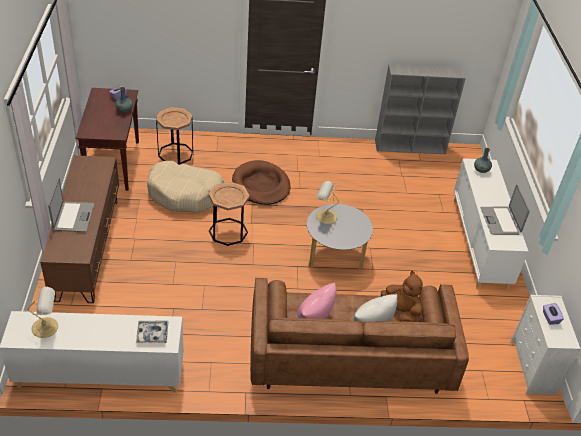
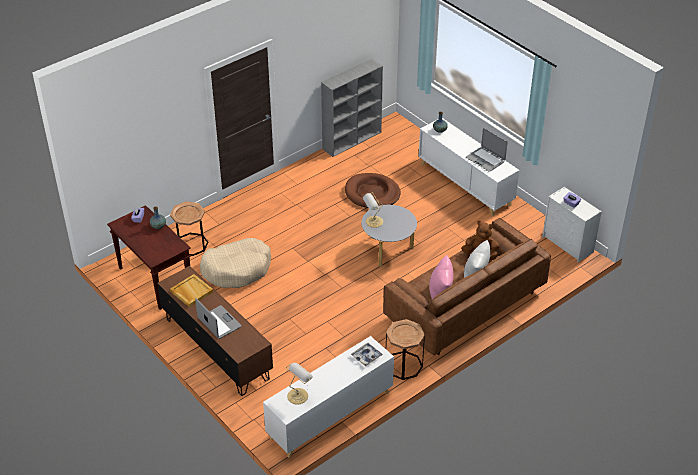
camera: 35 degrees left, 0 degrees up
brown side table [209,182,250,246] -> brown side table moved to [386,319,425,380]
brown dog bed [232,160,291,205] -> brown dog bed moved to [345,173,401,208]
none -> beige tray [170,274,213,307]

